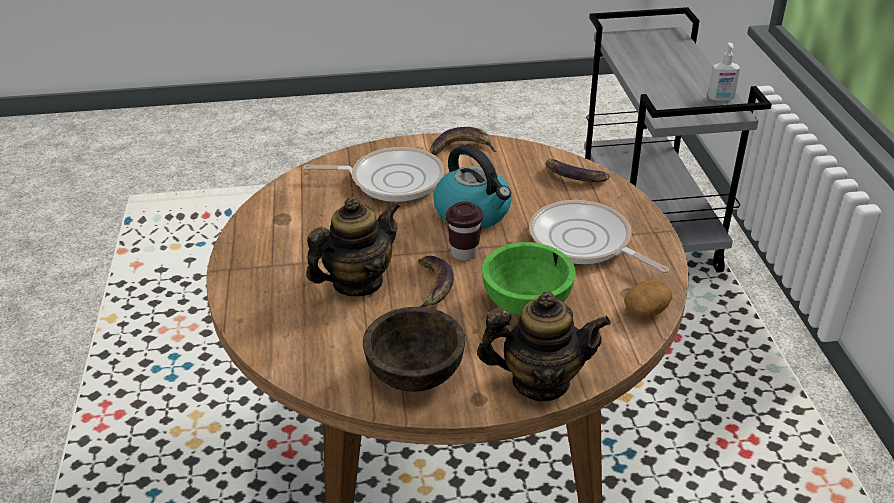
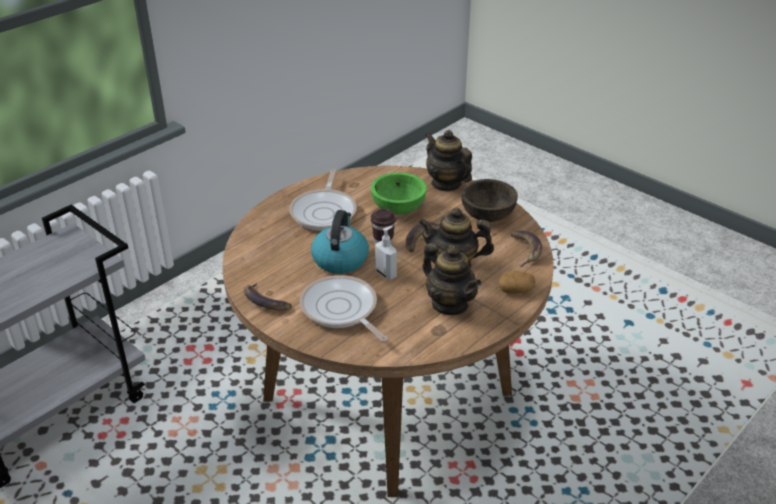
camera: 130 degrees left, 0 degrees up
banana [546,158,610,182] -> banana moved to [511,231,542,267]
potato [624,279,672,317] -> potato moved to [498,270,535,294]
soap dispenser [708,42,740,101] -> soap dispenser moved to [375,226,397,280]
none -> teapot [423,243,481,315]

